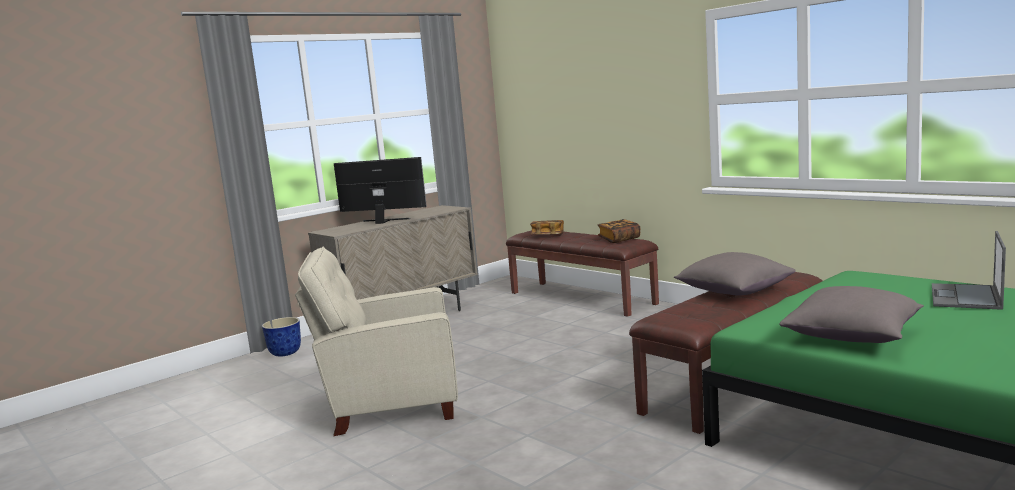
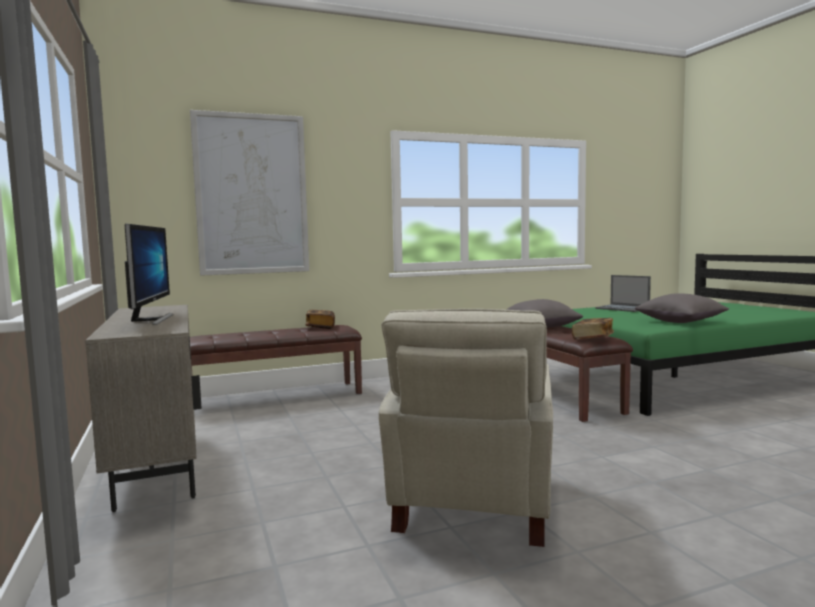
camera: 70 degrees left, 5 degrees down
planter [262,317,301,356] -> none
monitor [334,157,427,224] -> monitor turned 135 degrees clockwise [125,223,174,325]
book [530,220,564,234] -> book moved to [572,318,614,340]
none -> picture [190,110,309,276]

